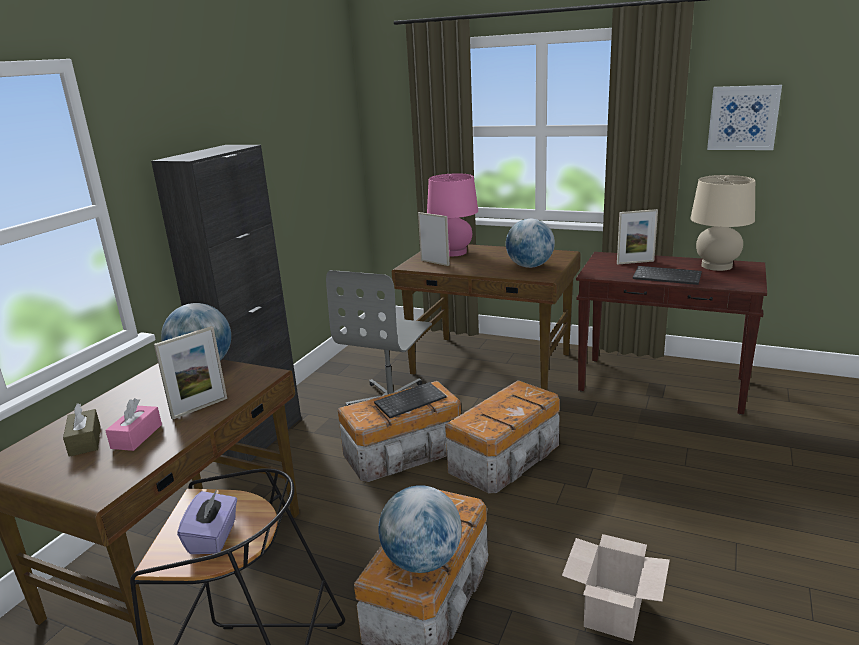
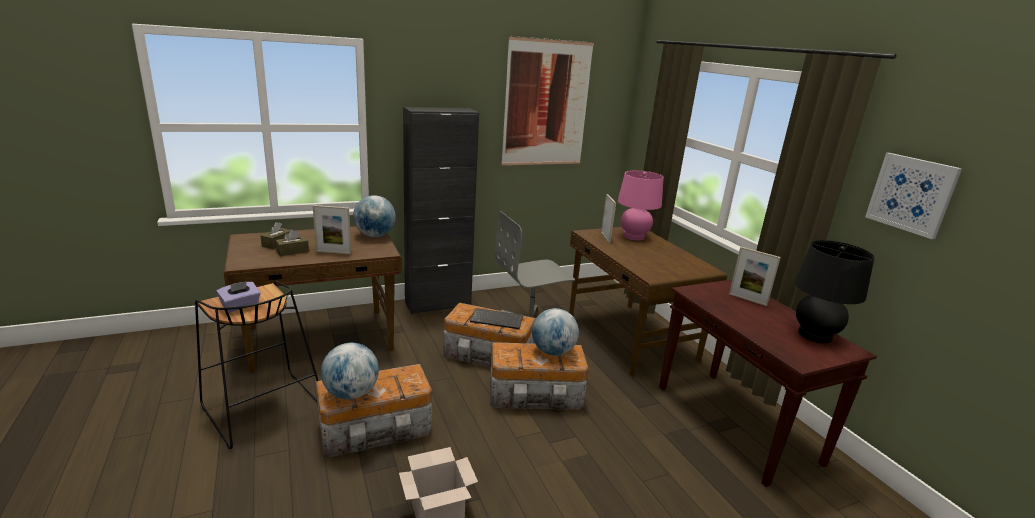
camera: 40 degrees right, 0 degrees up
pink tissue box [105,398,162,451] -> brown tissue box [275,229,309,256]
globe [506,219,555,268] -> globe moved to [532,308,579,356]
keyboard [633,266,702,285] -> none
beige table lamp [690,175,755,271] -> black table lamp [795,240,875,343]
none -> picture [501,37,594,165]

